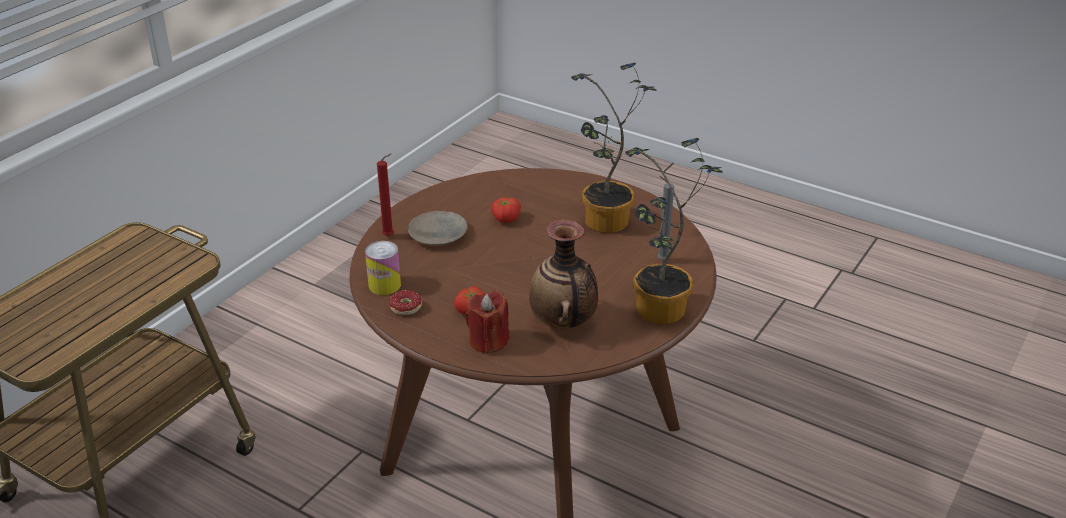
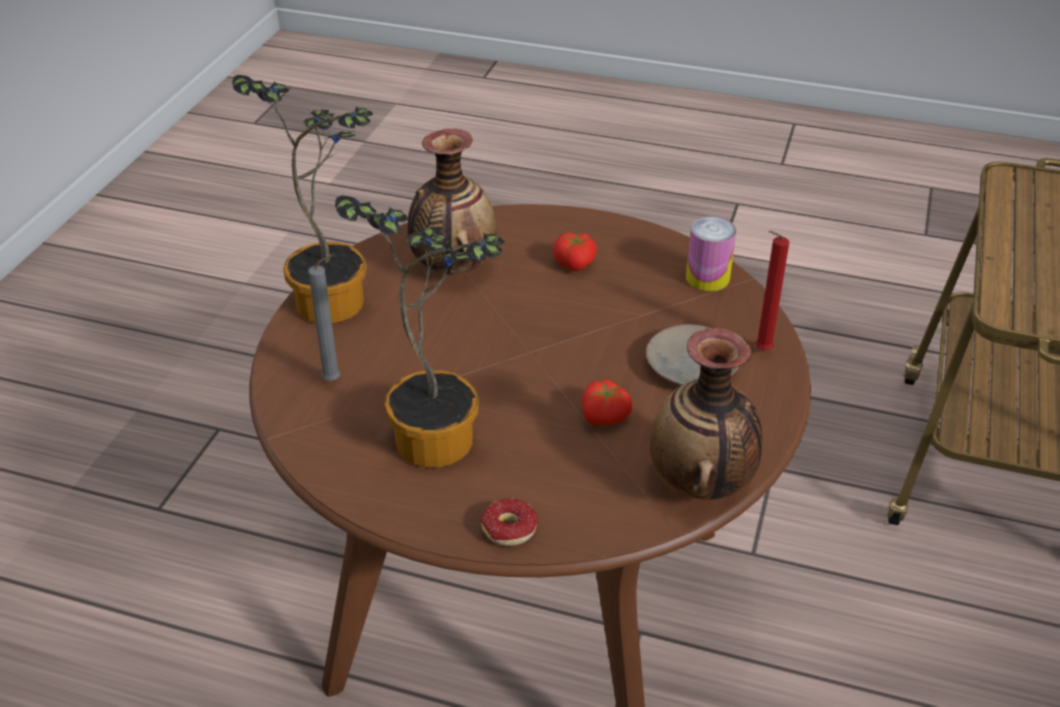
camera: 165 degrees right, 5 degrees up
donut [389,290,422,315] -> donut moved to [481,475,538,546]
red candle [465,290,510,354] -> none
none -> vase [650,328,762,500]

